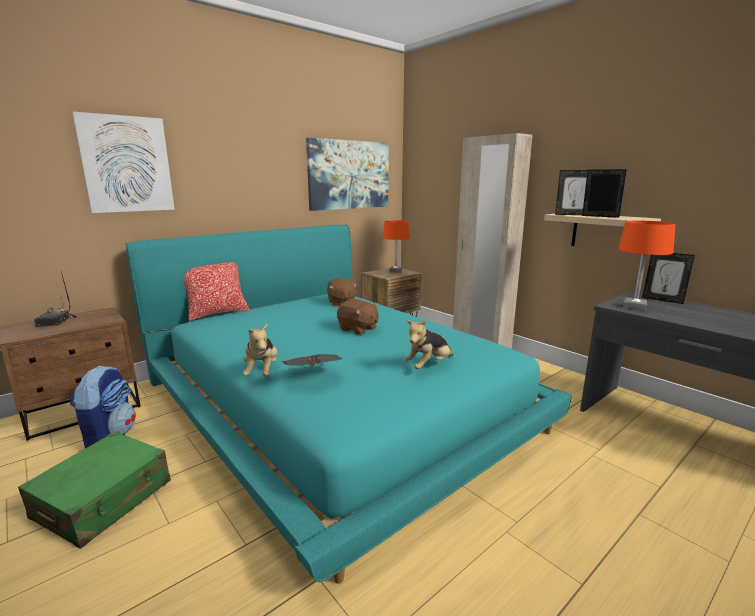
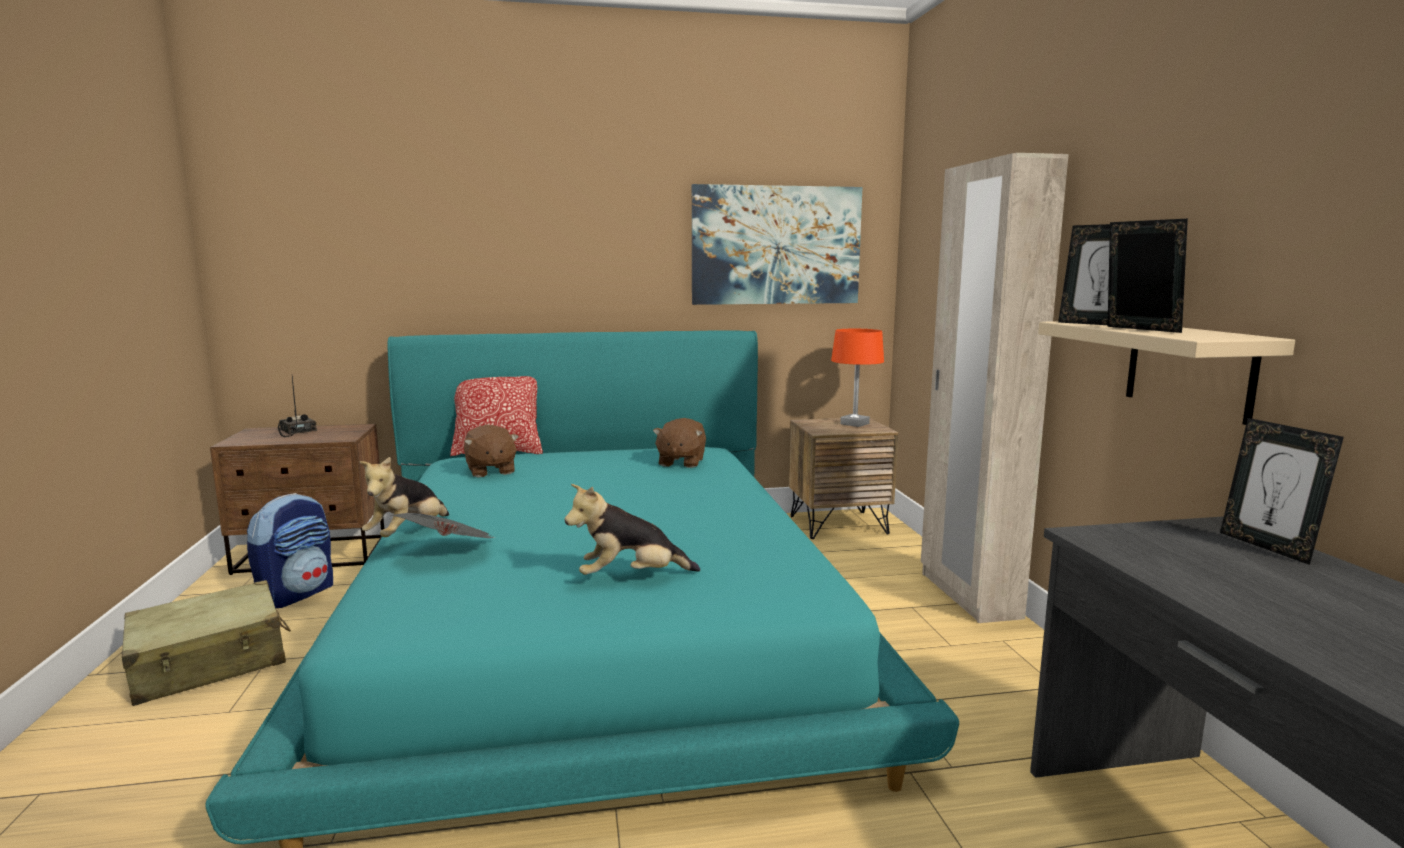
camera: 30 degrees right, 5 degrees down
green suitcase [18,432,171,549] -> beige suitcase [122,580,291,706]
radio [34,272,76,327] -> radio turned 120 degrees clockwise [278,376,317,437]
picture [72,112,175,213] -> none
brown plush toy [337,299,379,335] -> brown plush toy moved to [464,425,519,477]
orange table lamp [618,220,675,311] -> none

